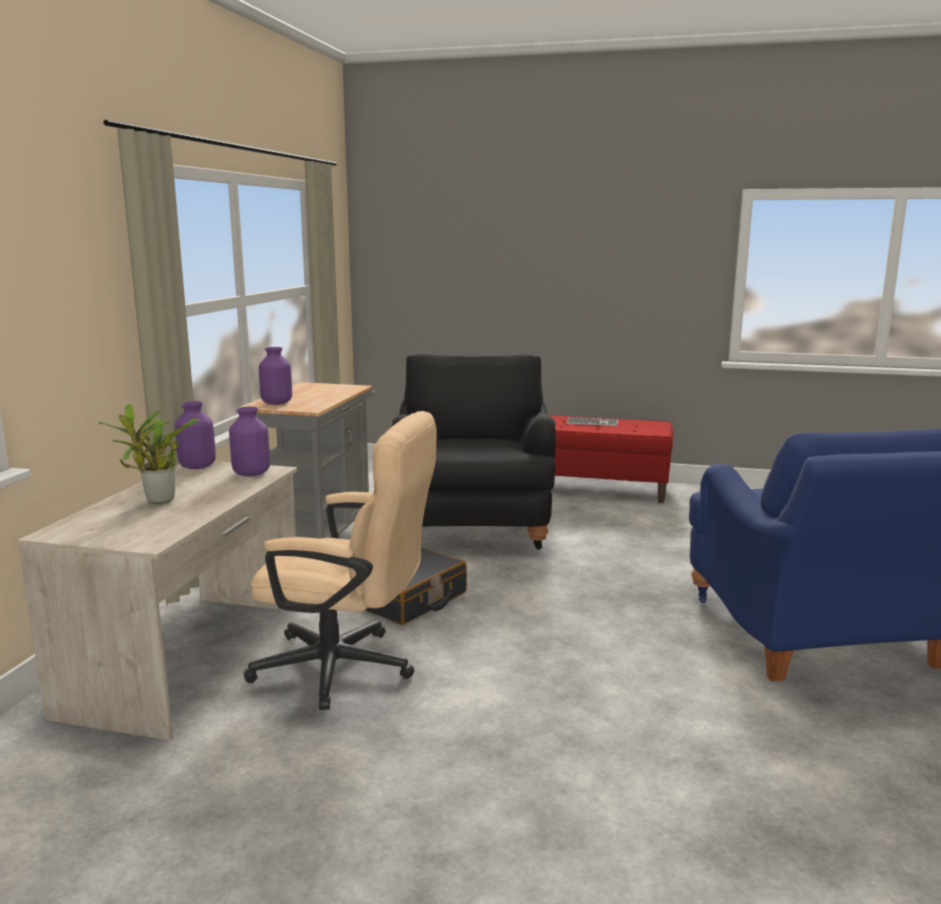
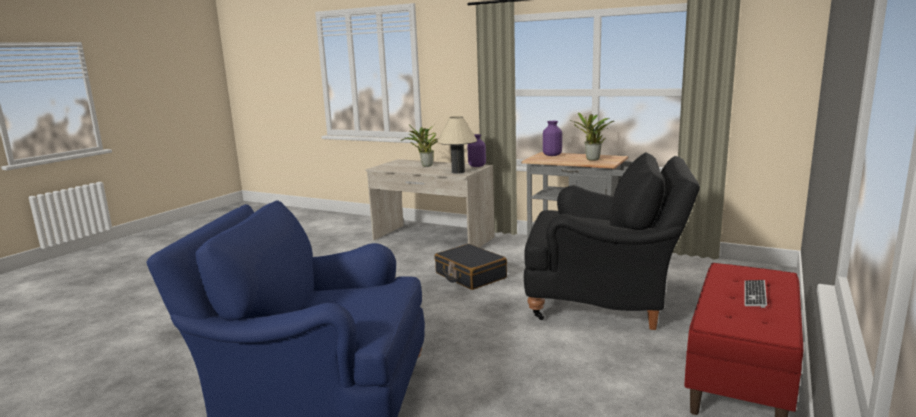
camera: 105 degrees right, 0 degrees up
purple vase [229,407,270,476] -> beige table lamp [437,116,477,174]
beige office chair [244,411,436,710] -> none
none -> potted plant [570,113,614,161]

